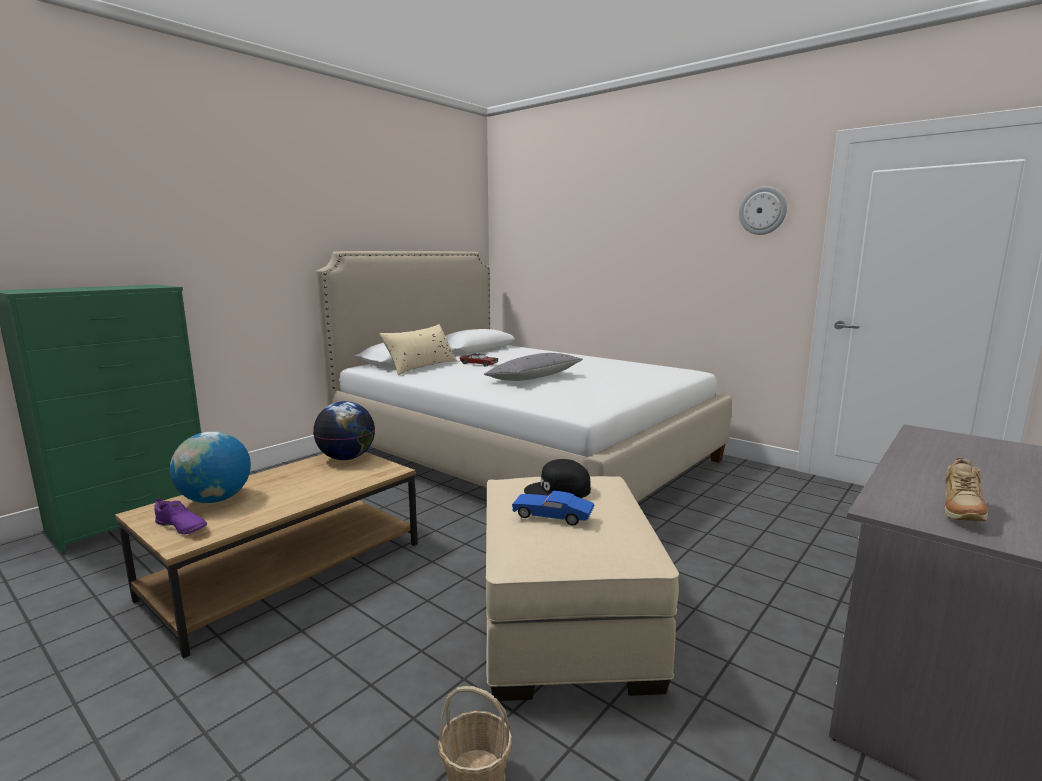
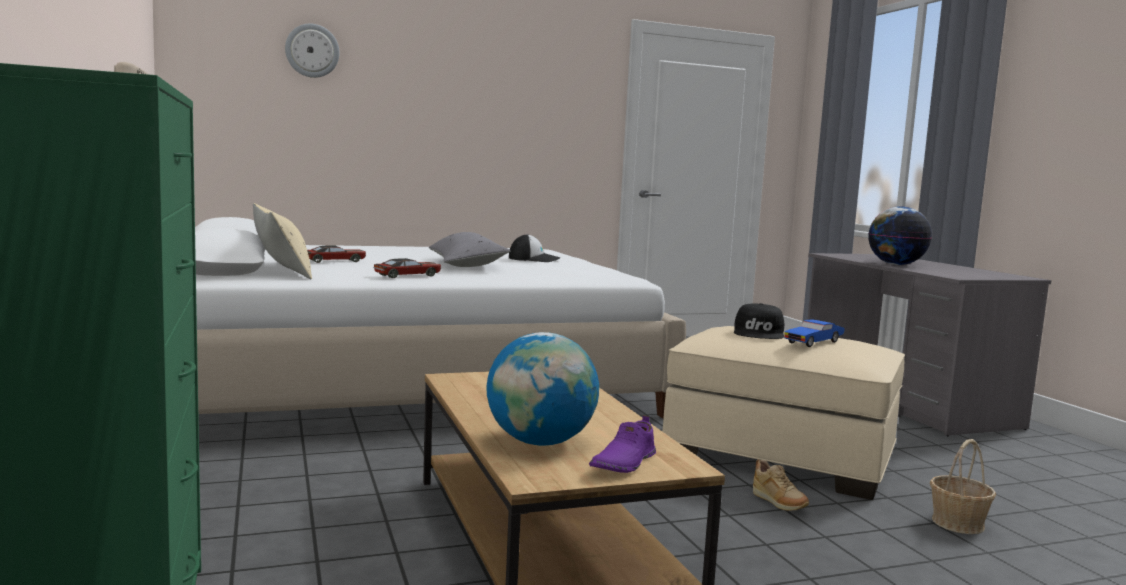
camera: 60 degrees left, 5 degrees down
purple shoe [154,497,207,534] -> purple shoe turned 150 degrees clockwise [589,415,656,473]
globe [313,401,375,460] -> globe moved to [868,206,932,265]
wall clock [739,186,787,235] -> wall clock moved to [285,24,340,78]
beige shoe [945,458,988,521] -> beige shoe moved to [753,459,809,511]
none -> toy car [374,258,441,278]
none -> cap [509,234,561,262]

